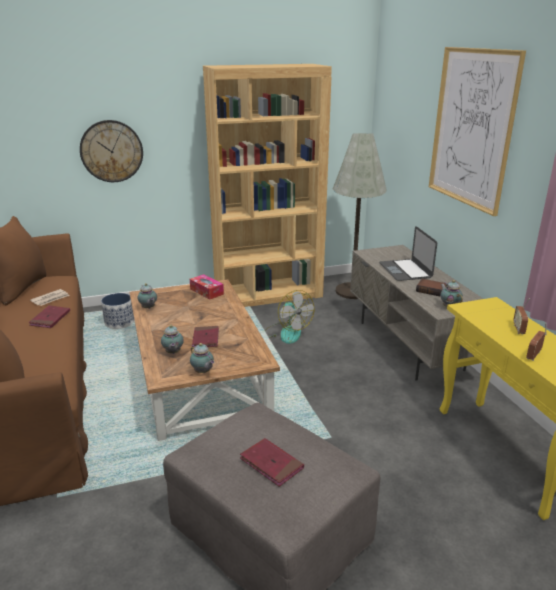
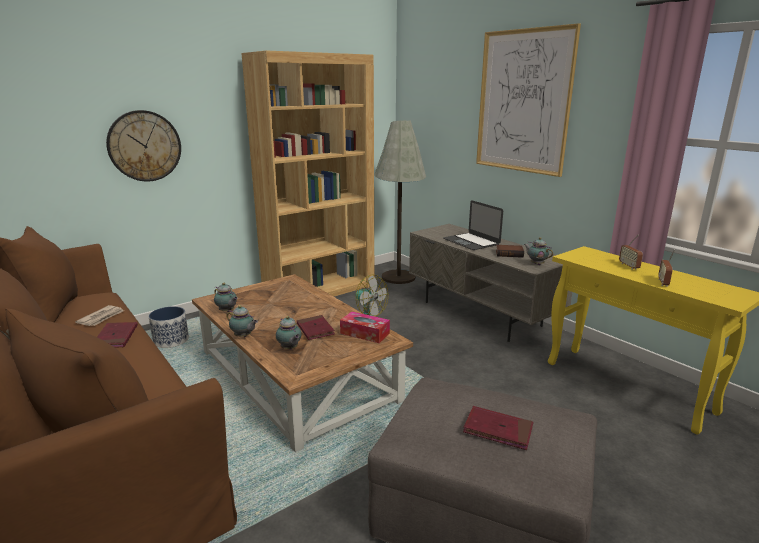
camera: 20 degrees left, 5 degrees down
tissue box [190,274,224,300] -> tissue box moved to [340,311,390,343]
teapot [190,343,214,373] -> teapot moved to [226,305,258,337]

